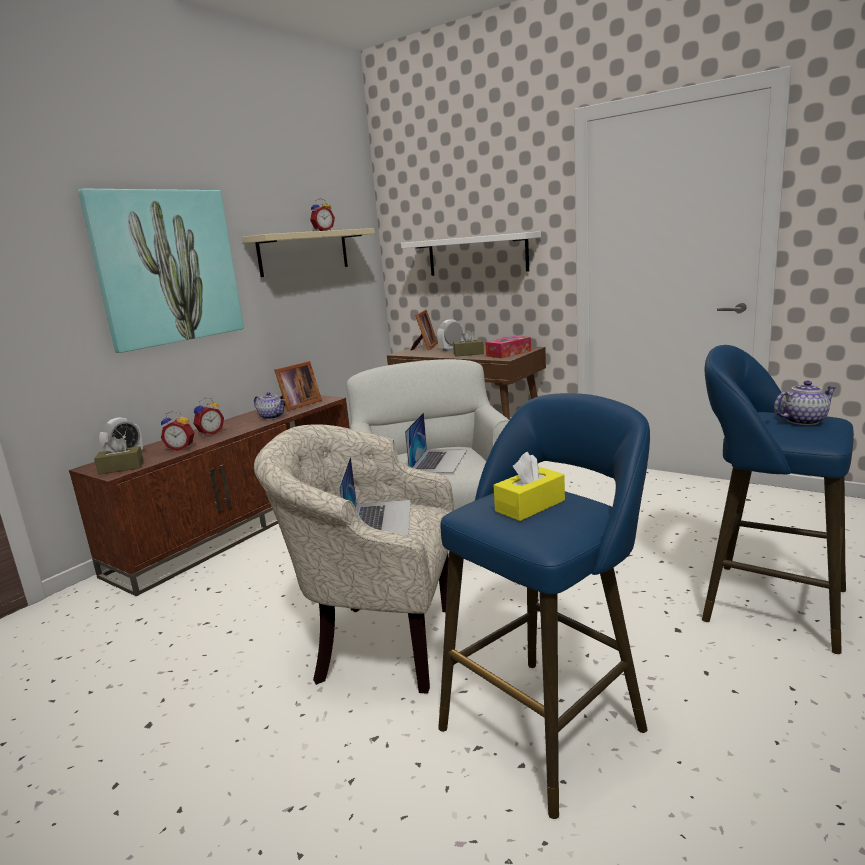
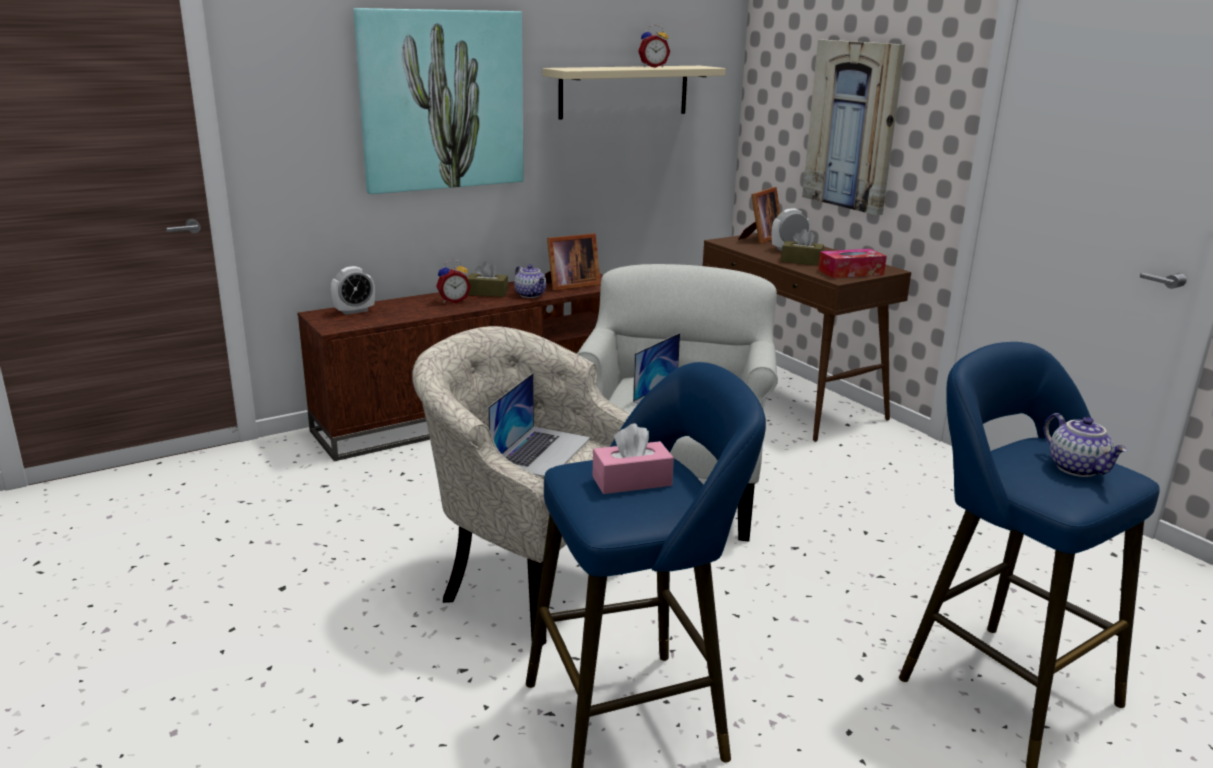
camera: 20 degrees right, 5 degrees up
brown tissue box [94,436,144,475] -> brown tissue box moved to [467,261,508,297]
alarm clock [161,411,195,451] -> none
white shelf [401,231,541,276] -> picture [802,40,905,216]
yellow tissue box [494,452,565,521] -> pink tissue box [593,423,674,494]
teapot [774,381,837,425] -> teapot turned 60 degrees clockwise [1044,413,1127,477]

